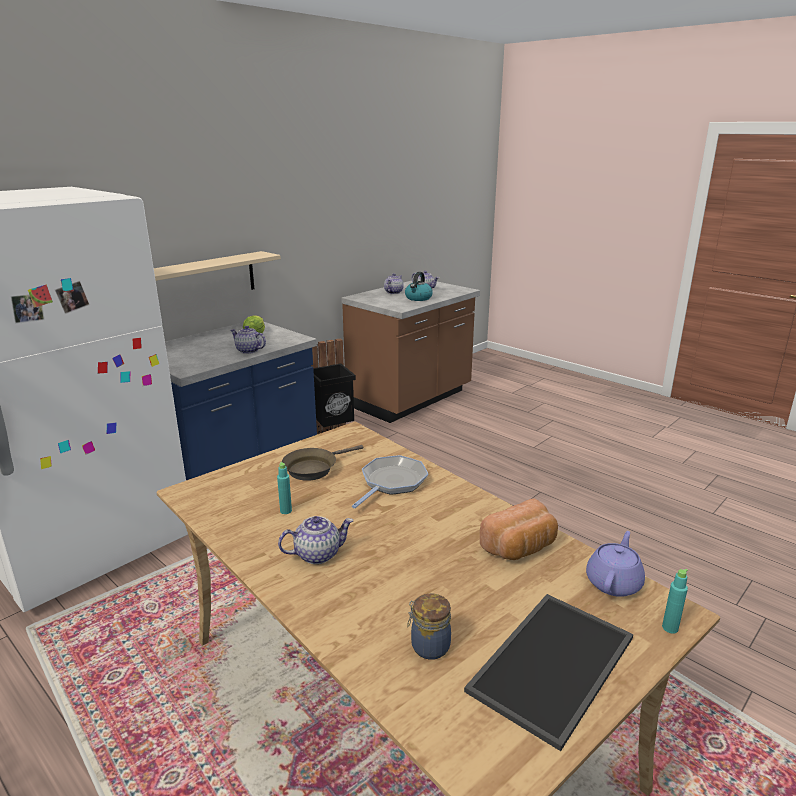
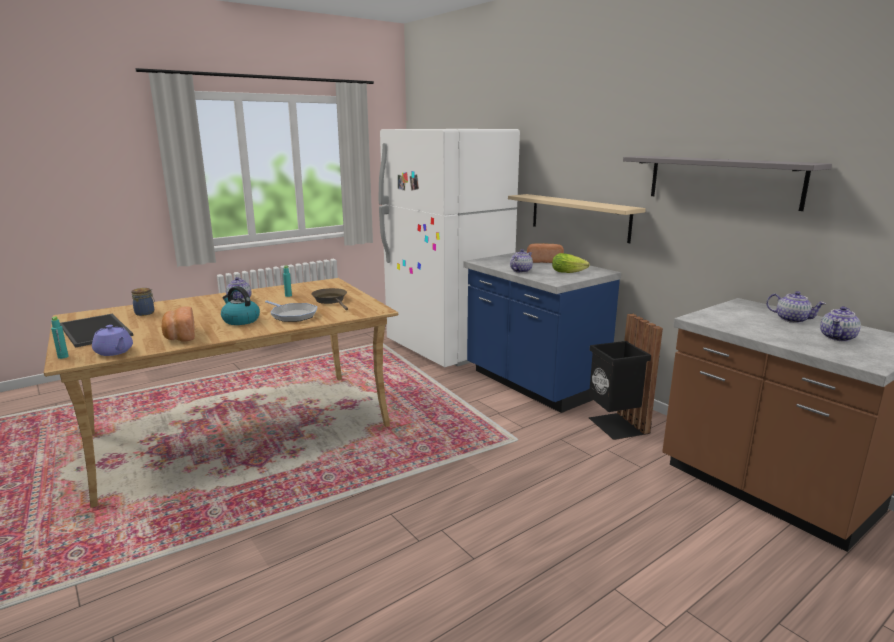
camera: 100 degrees right, 5 degrees down
kettle [405,272,433,301] -> kettle moved to [221,286,260,325]
none -> bread [527,243,564,263]
none -> grey shelf [623,156,832,211]

